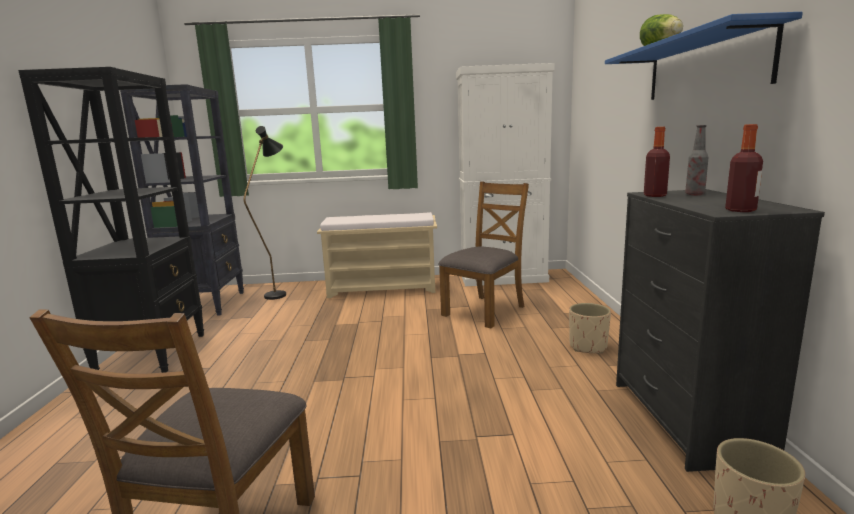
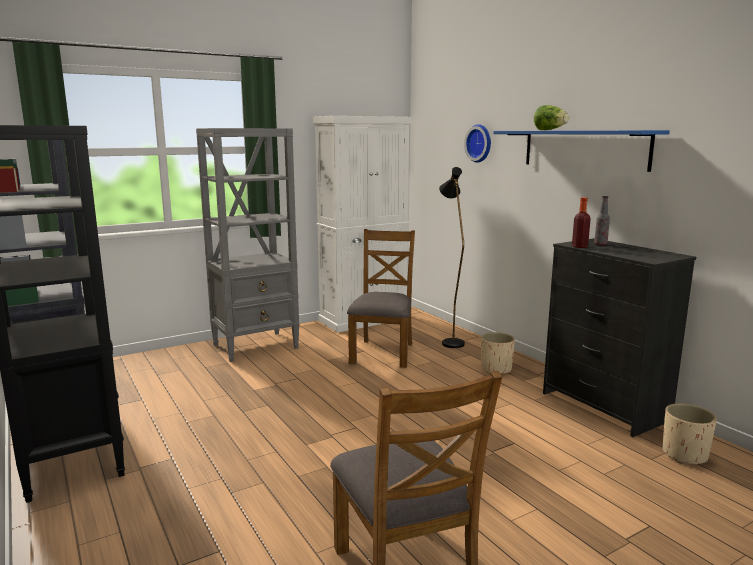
camera: 30 degrees left, 0 degrees up
black floor lamp [244,126,286,300] -> black floor lamp moved to [439,167,465,348]
beige bench [317,212,437,298] -> grey bookcase [196,128,299,362]
bottle [725,124,763,212] -> none
none -> wall clock [464,124,491,163]

